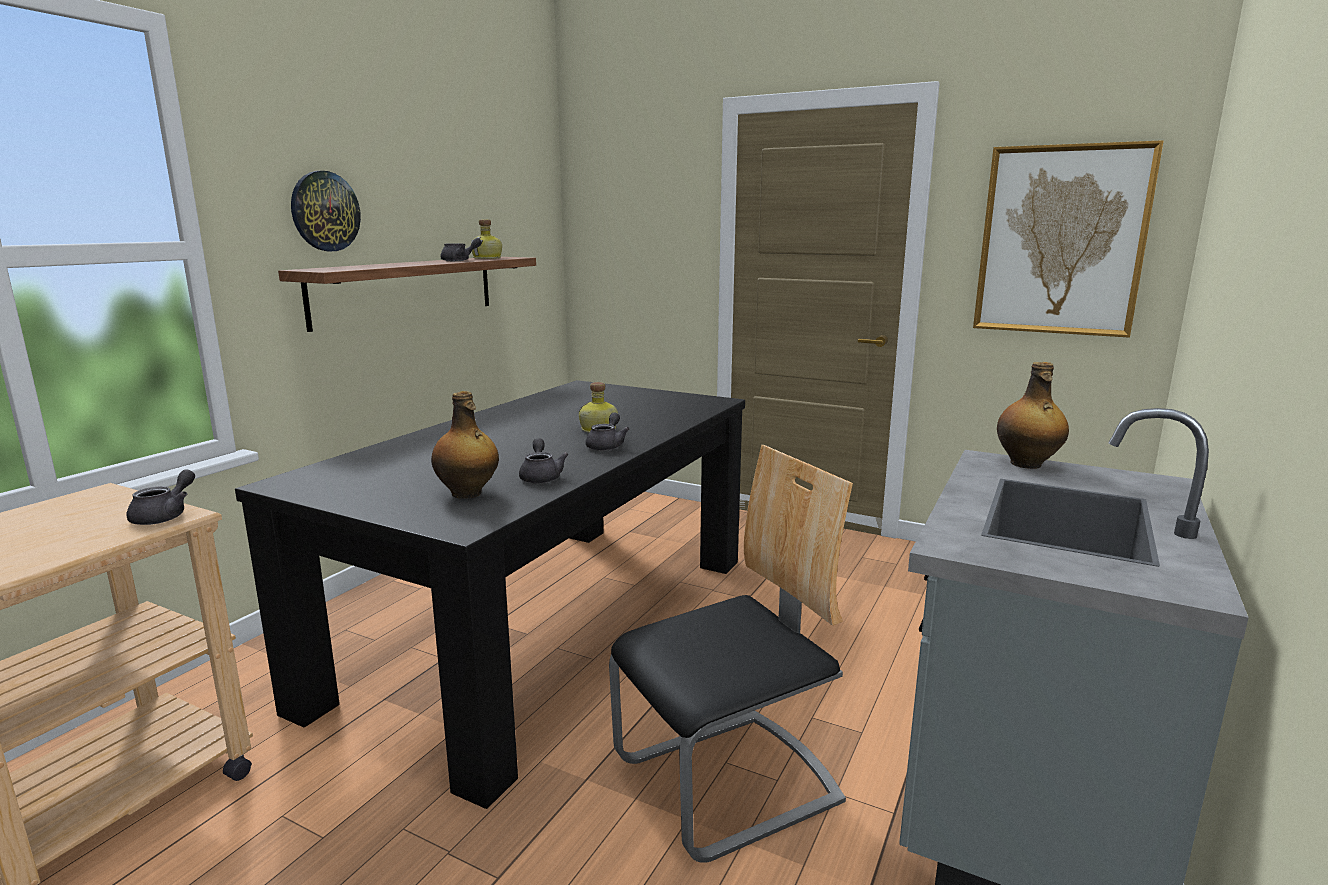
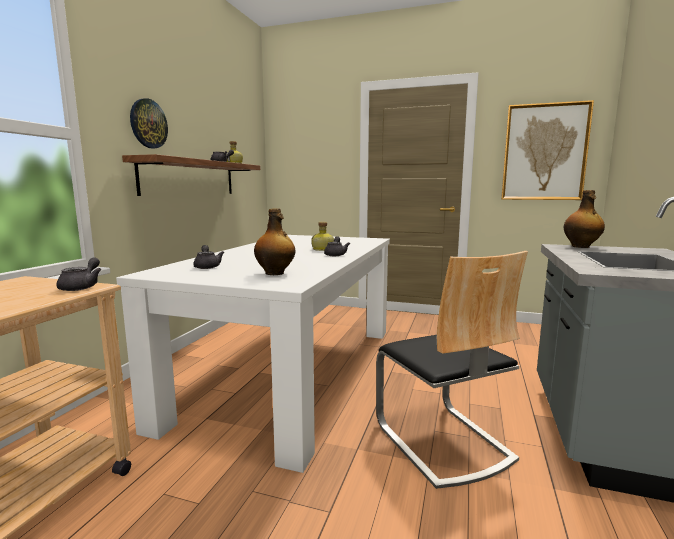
camera: 10 degrees left, 5 degrees down
black dining table [235,380,745,809] -> white dining table [116,235,390,473]
grey teapot [519,438,568,483] -> grey teapot moved to [193,245,224,269]
chair [609,445,853,863] -> chair turned 105 degrees clockwise [376,251,528,489]

